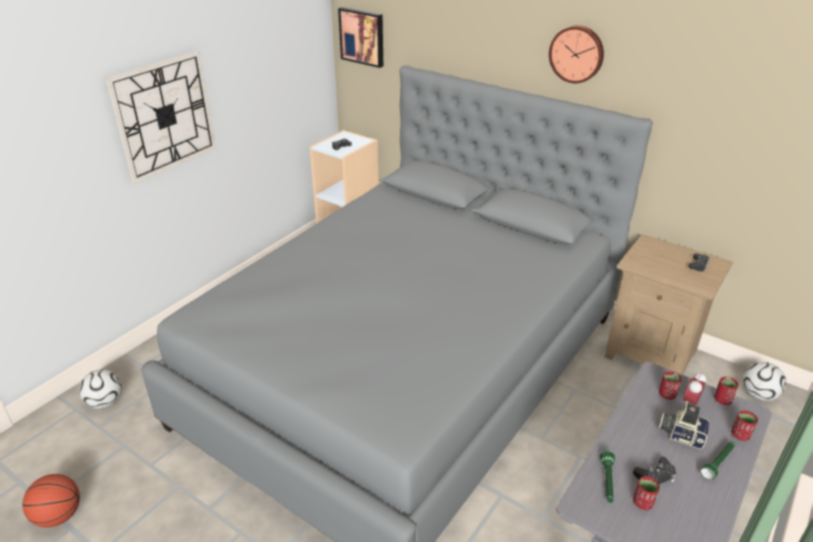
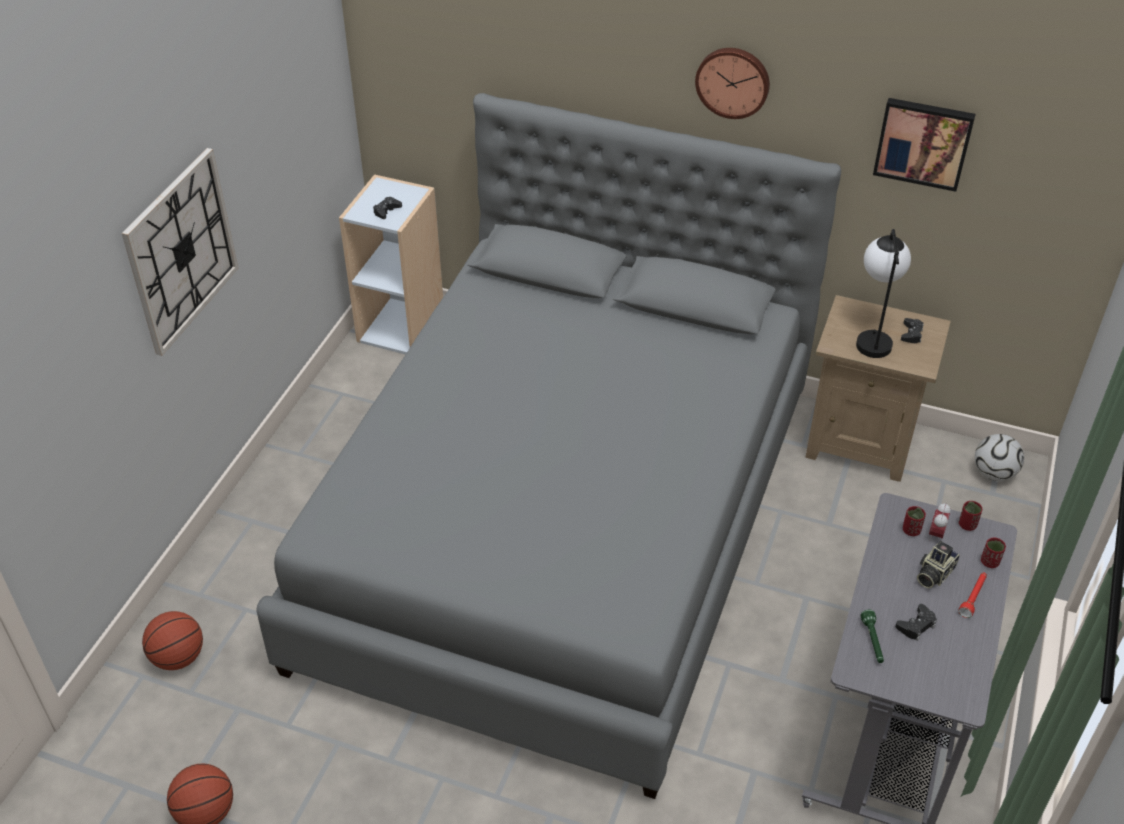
camera: 15 degrees left, 10 degrees up
football [79,369,122,409] -> basketball [142,611,203,670]
picture [338,7,383,68] -> picture moved to [873,98,976,192]
red cup [633,476,660,510] -> none
camera [659,401,709,449] -> camera turned 60 degrees counterclockwise [917,541,960,588]
green flashlight [701,441,735,480] -> red flashlight [959,572,987,618]
none -> table lamp [856,229,911,358]

